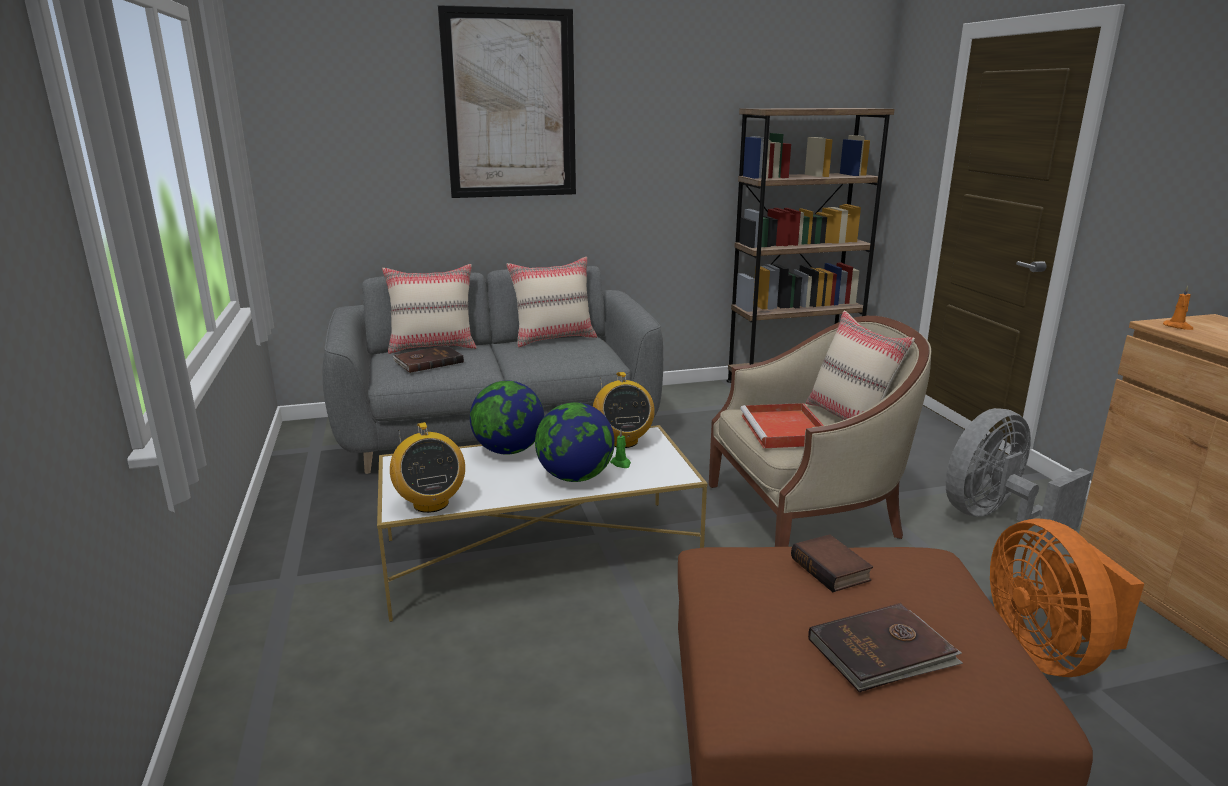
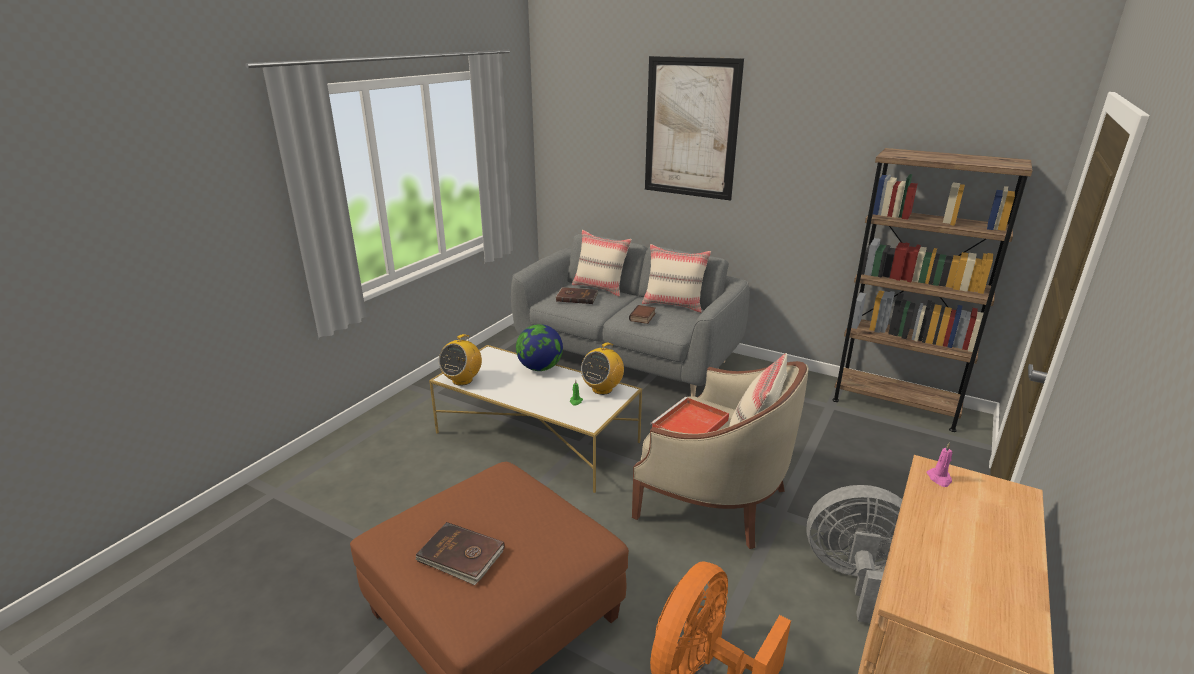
camera: 45 degrees right, 5 degrees up
globe [535,402,615,482] -> none
book [791,534,873,592] -> book moved to [629,305,656,324]
orange candle [1163,286,1193,330] -> pink candle [926,442,952,487]

